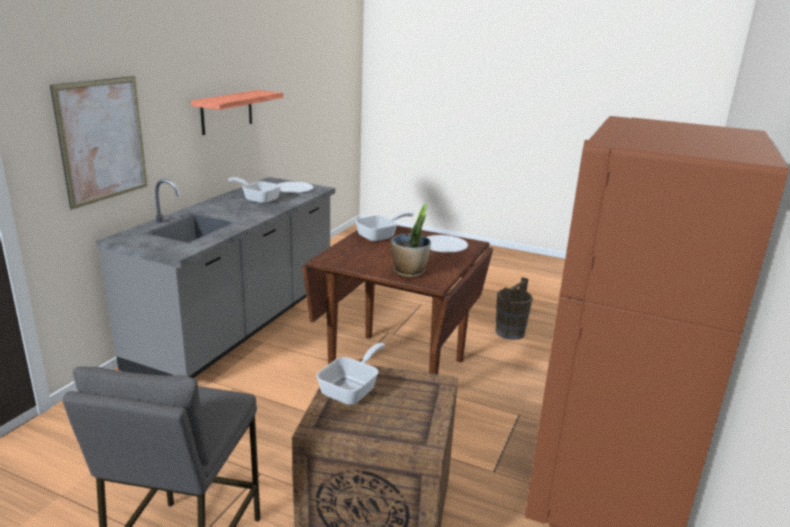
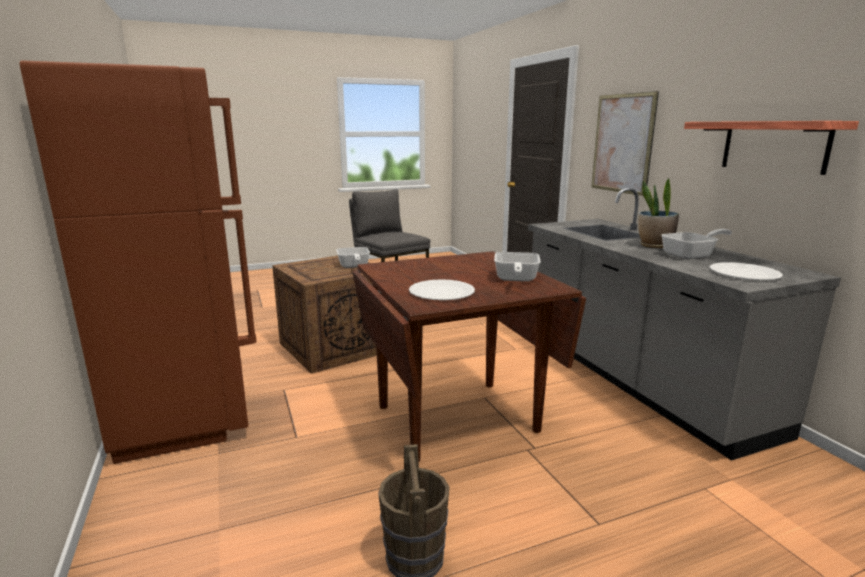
camera: 135 degrees right, 5 degrees down
potted plant [391,202,431,278] -> potted plant moved to [638,178,679,248]

